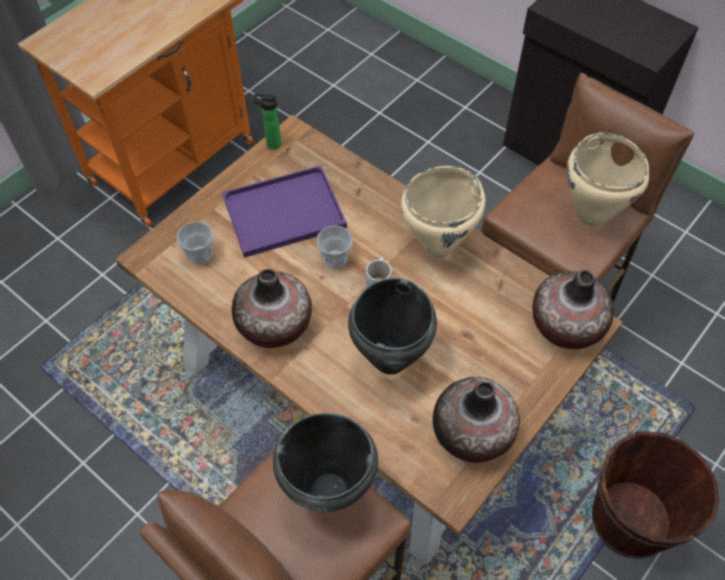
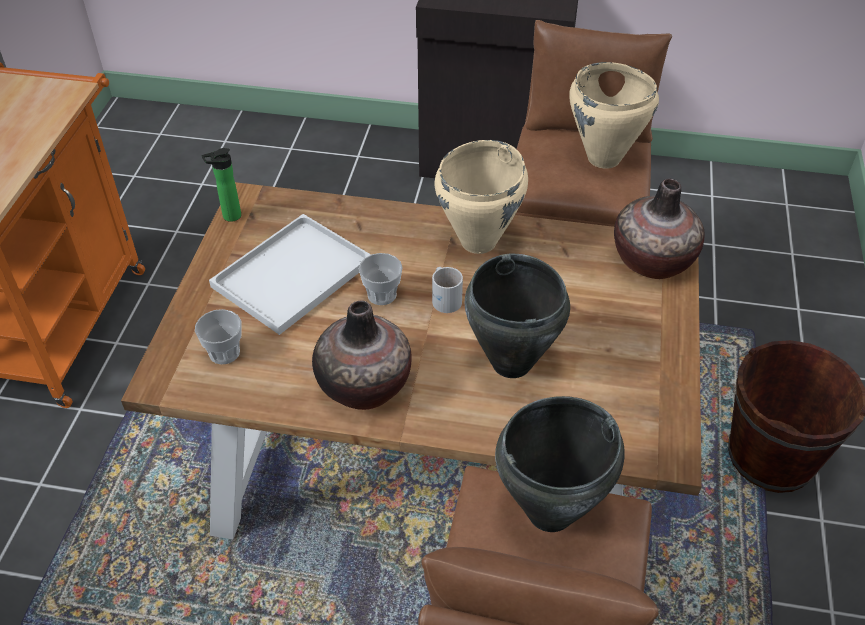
camera: 30 degrees left, 10 degrees down
purple tray [222,165,347,258] -> white tray [209,214,371,335]
vase [432,377,520,463] -> none

